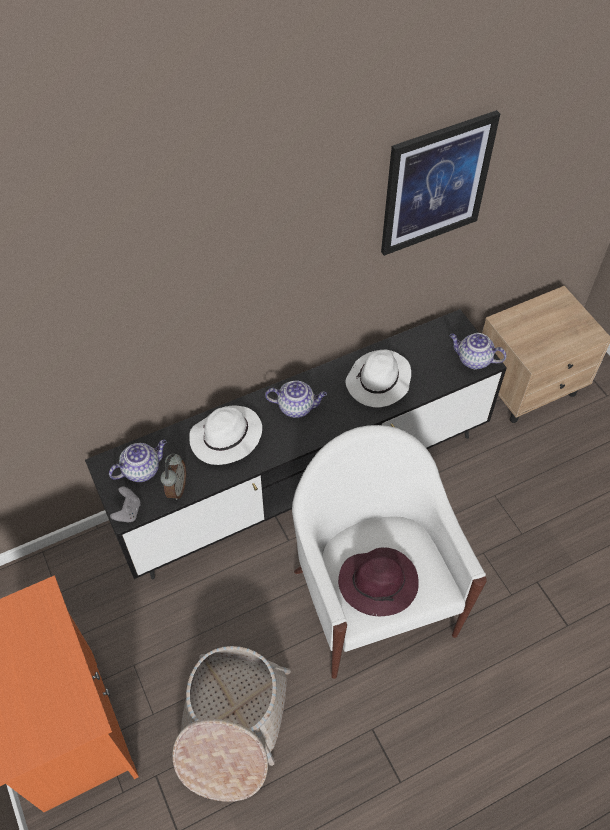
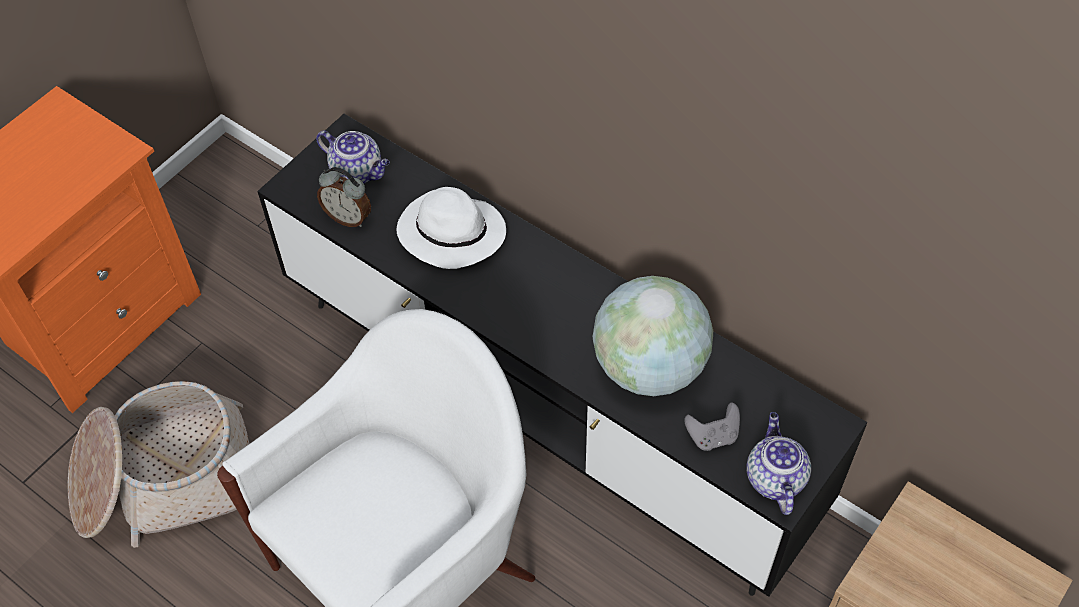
camera: 65 degrees right, 0 degrees up
grey game controller [110,486,141,522] -> grey game controller moved to [684,403,740,451]
alarm clock [160,453,186,500] -> alarm clock turned 45 degrees clockwise [317,167,371,227]
teapot [265,381,327,418] -> none
purple hat [338,547,419,616] -> none
white hat [345,350,411,408] -> globe [593,276,713,396]
picture [381,110,500,256] -> none

